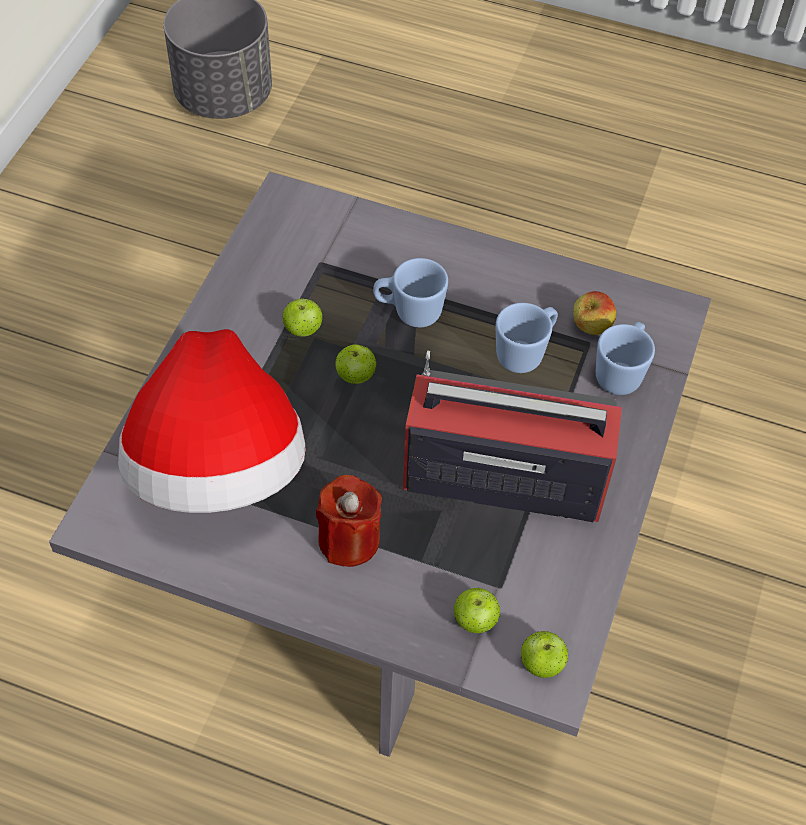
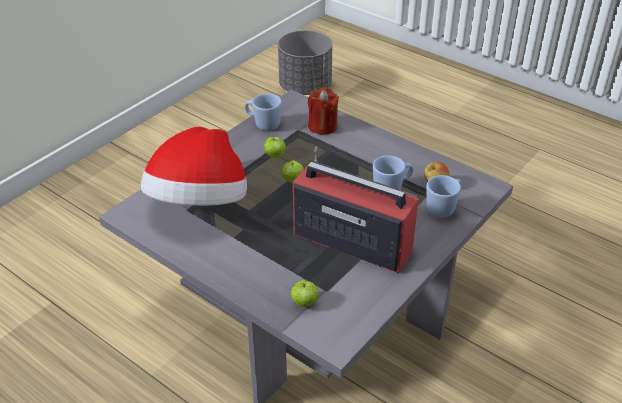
camera: 20 degrees right, 15 degrees down
red candle [316,475,382,567] -> red candle moved to [308,87,339,135]
blue mug [373,258,448,328] -> blue mug moved to [245,94,282,131]
apple [521,631,569,678] -> none

